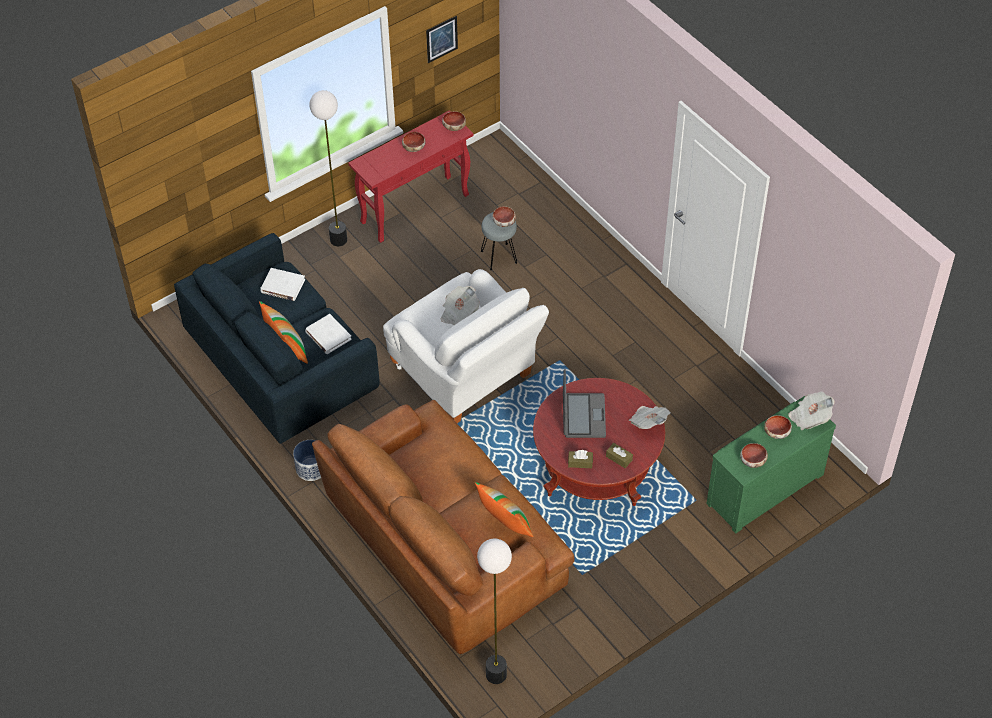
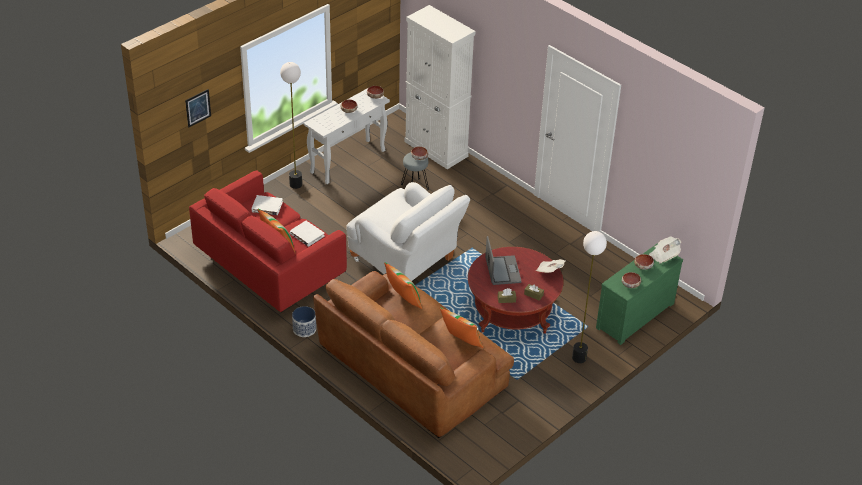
camera: 10 degrees left, 10 degrees down
blue sofa [174,233,380,444] -> red sofa [189,170,347,312]
red console table [348,110,473,243] -> white console table [303,88,390,184]
picture [426,16,458,63] -> picture moved to [185,89,211,127]
newspaper [440,286,480,325] -> none
floor lamp [477,539,512,684] -> floor lamp moved to [572,231,607,363]
none -> pillow [384,262,422,309]
none -> white cabinet [405,5,475,169]

